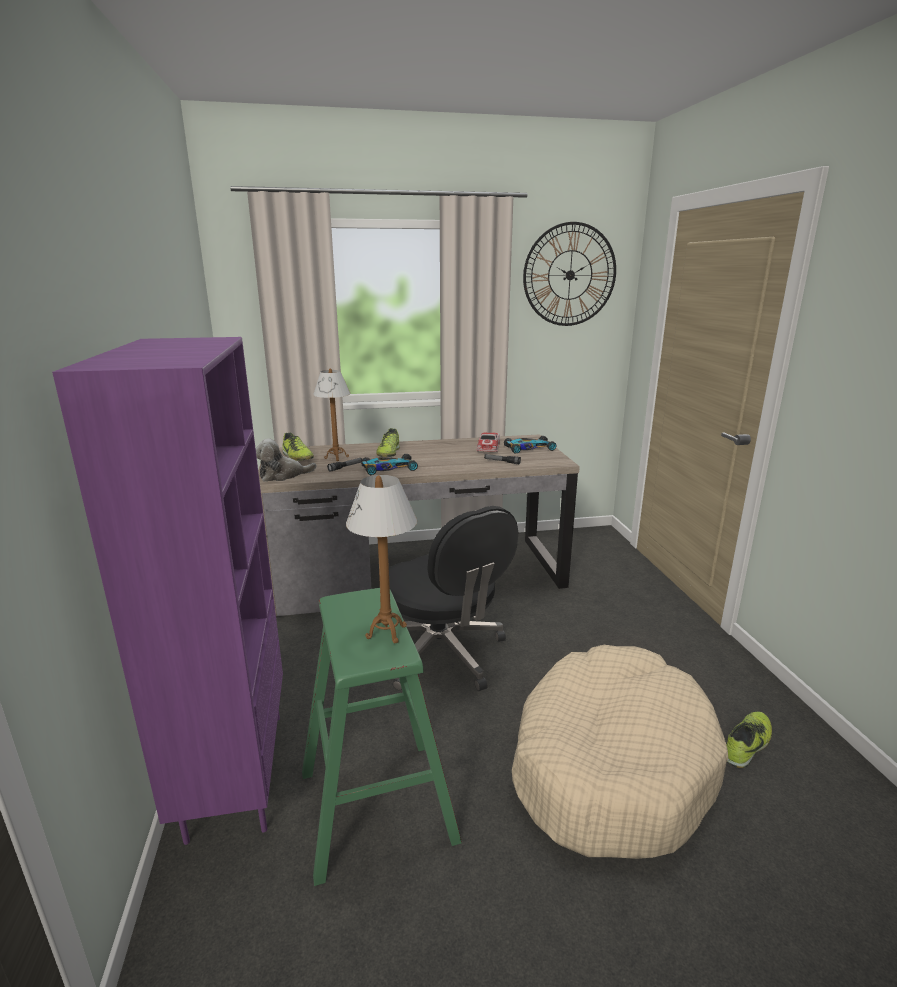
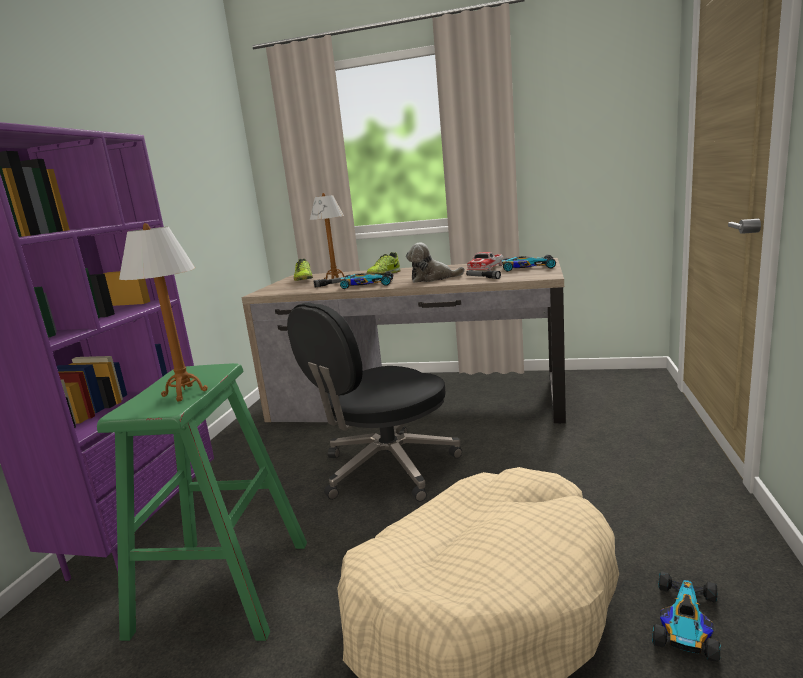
camera: 25 degrees right, 5 degrees down
plush toy [256,438,316,482] -> plush toy moved to [406,242,465,283]
black office chair [379,506,518,691] -> black office chair turned 60 degrees clockwise [287,302,462,502]
wall clock [523,222,616,326] -> none
shoe [726,712,772,768] -> toy car [652,571,720,662]

